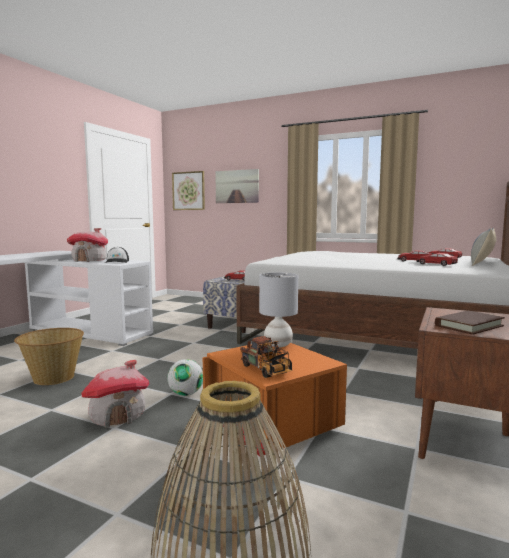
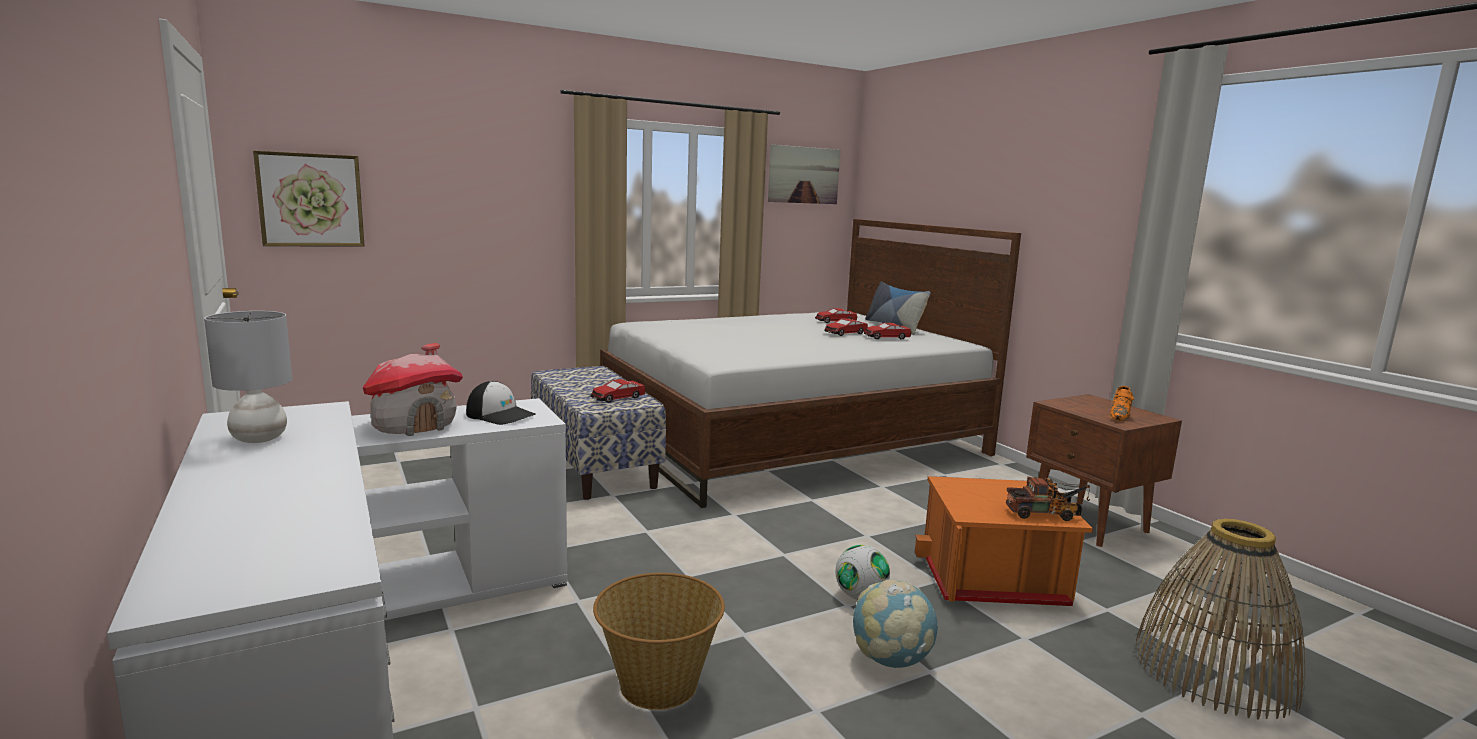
camera: 55 degrees left, 5 degrees up
toy house [82,360,149,428] -> globe [853,579,938,668]
picture [215,169,259,203] -> picture moved to [768,145,841,204]
grey table lamp [259,273,298,347] -> grey table lamp moved to [204,311,292,443]
brown book [435,311,505,335] -> orange shoe [1109,386,1134,421]

